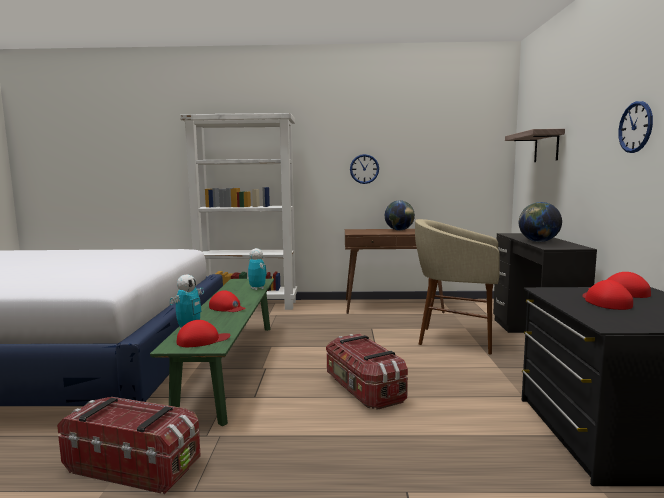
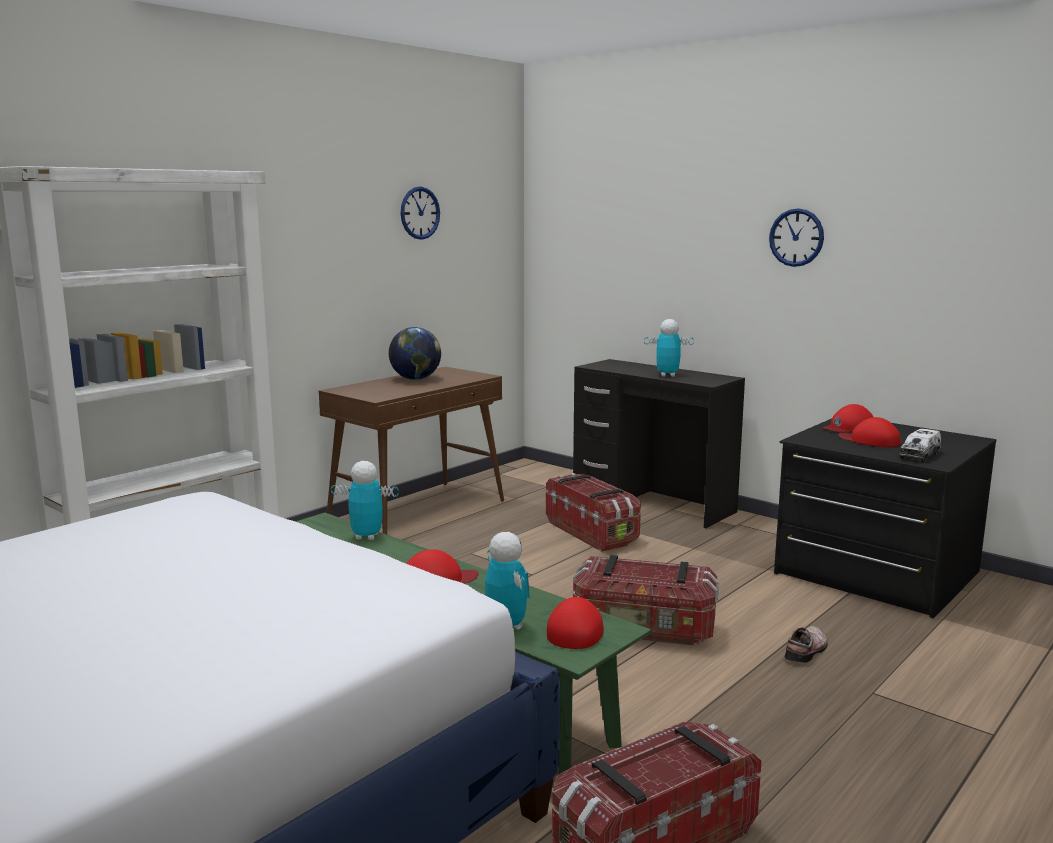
camera: 50 degrees left, 5 degrees up
wall clock [350,154,379,184] -> wall clock moved to [401,186,440,240]
beige stool [415,219,500,355] -> storage box [546,473,641,552]
shelf [505,129,565,162] -> none
globe [519,202,562,242] -> toy robot [644,319,694,377]
none -> shoe [785,626,828,663]
none -> toy truck [899,429,941,463]

